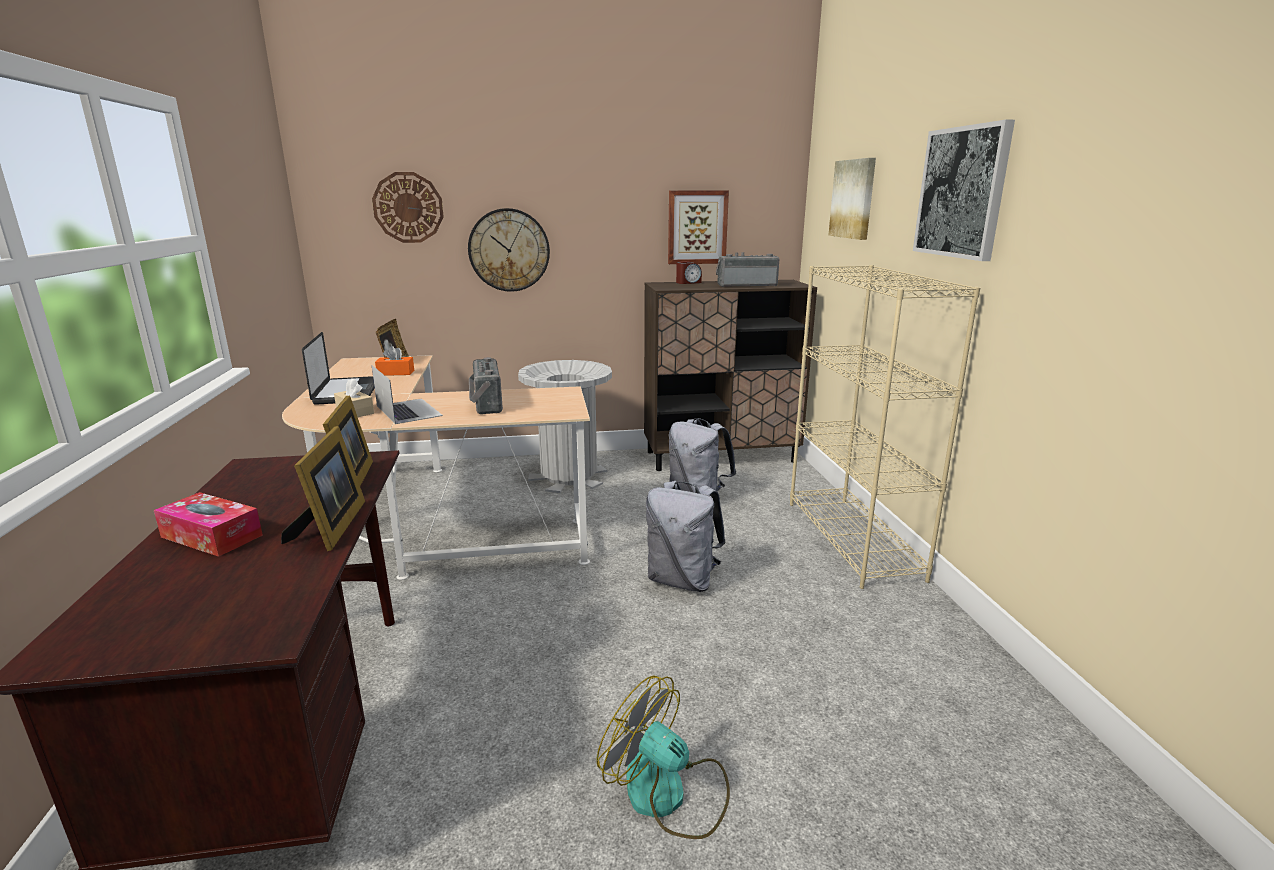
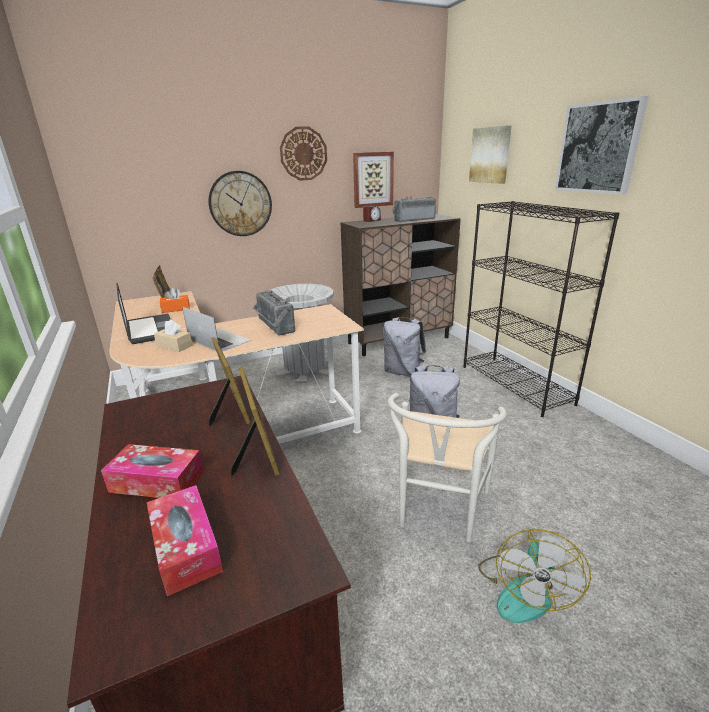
camera: 15 degrees left, 5 degrees up
wall clock [372,172,444,243] -> wall clock moved to [280,127,327,181]
fan [596,675,730,839] -> fan turned 90 degrees counterclockwise [478,529,591,623]
beige bookcase [790,265,980,589] -> black bookcase [463,201,619,417]
none -> tissue box [147,485,223,596]
none -> white chair [388,393,507,542]

